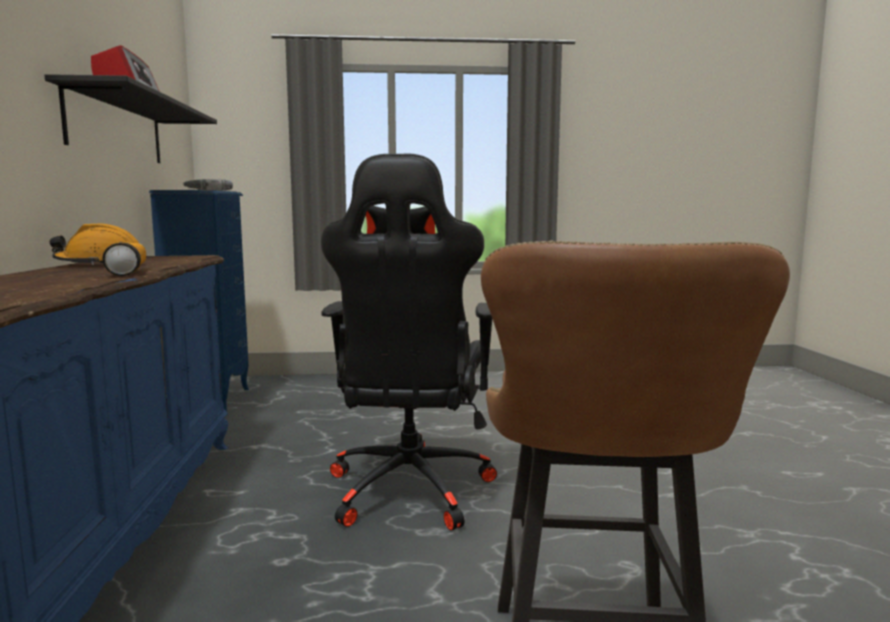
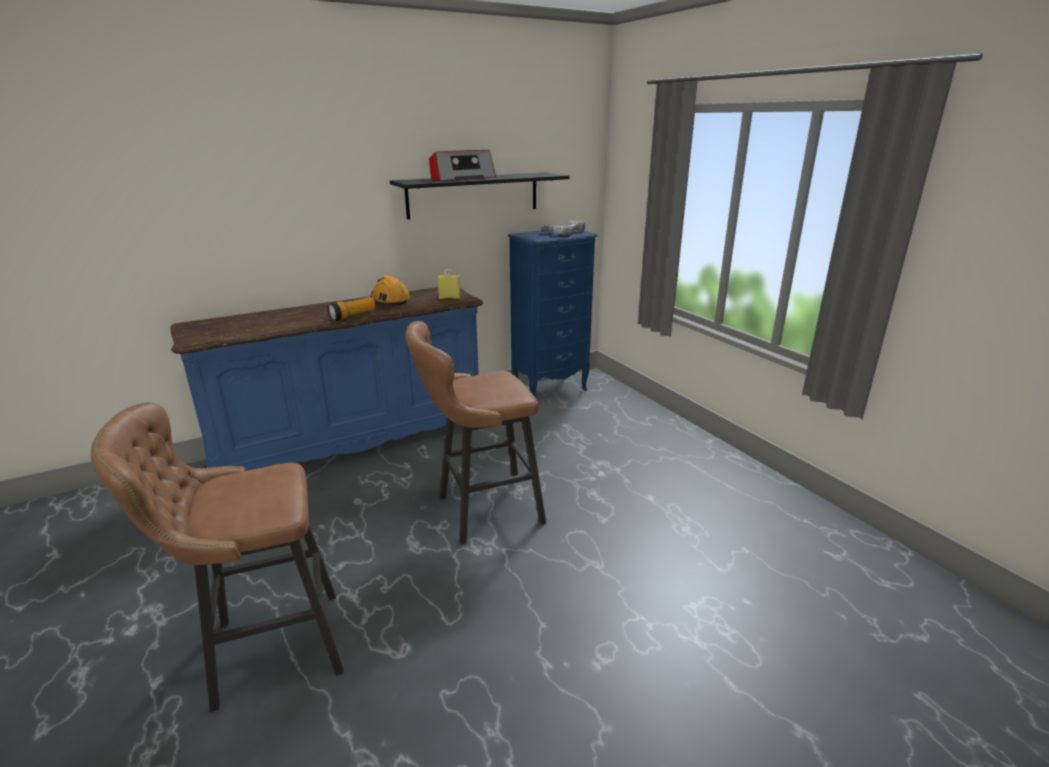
camera: 65 degrees right, 15 degrees up
black office chair [321,154,497,530] -> brown stool [406,321,546,545]
none -> yellow bottle [437,269,460,299]

